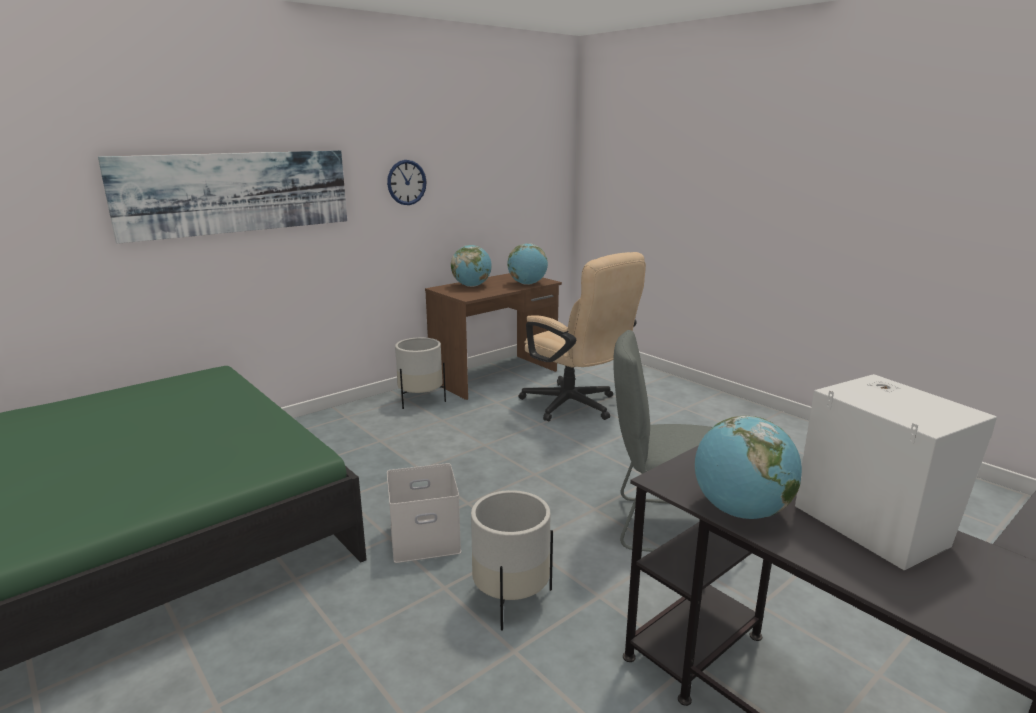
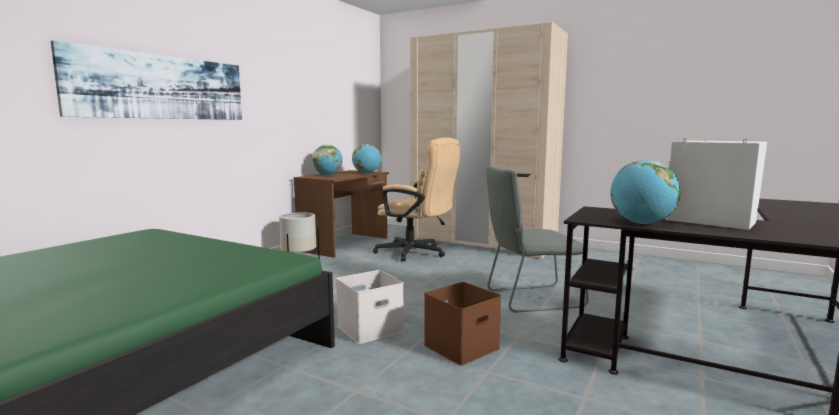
camera: 20 degrees left, 10 degrees down
wall clock [387,160,426,205] -> none
white planter [471,490,553,631] -> brown storage box [424,282,501,366]
none -> beige wardrobe [410,22,568,259]

